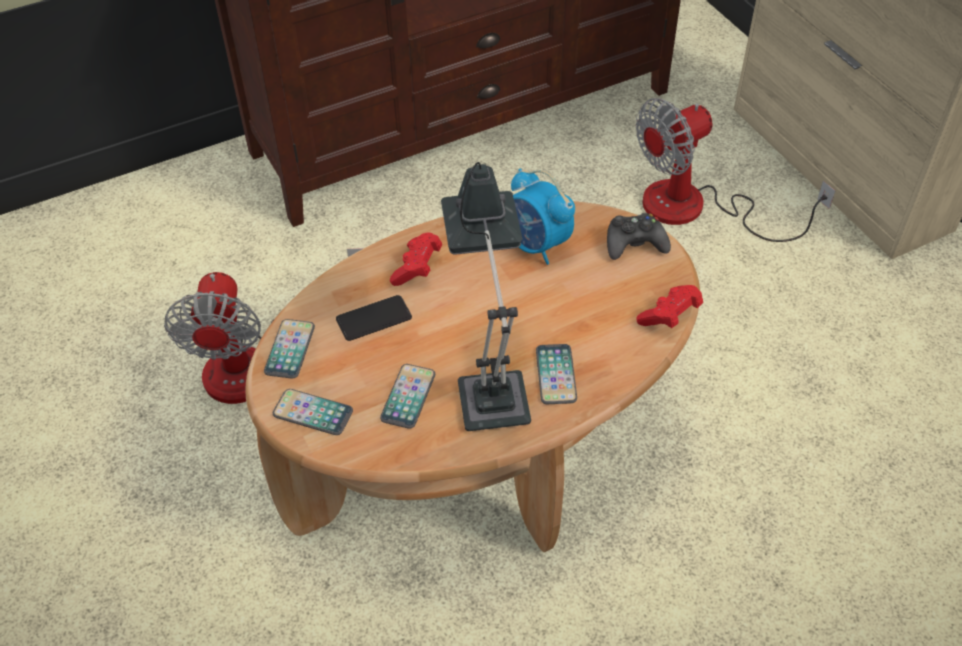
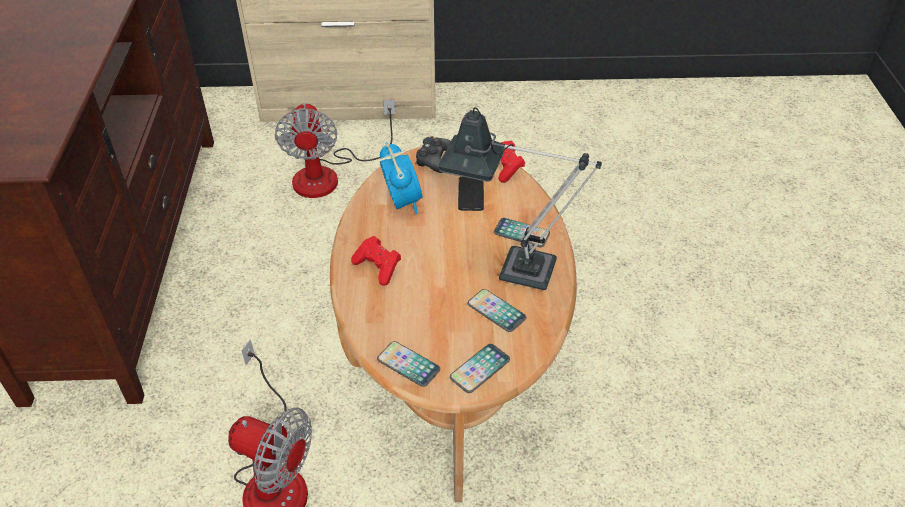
camera: 65 degrees left, 5 degrees down
phone [336,295,412,341] -> phone moved to [458,177,484,211]
alarm clock [511,168,575,265] -> alarm clock turned 90 degrees counterclockwise [380,142,423,215]

